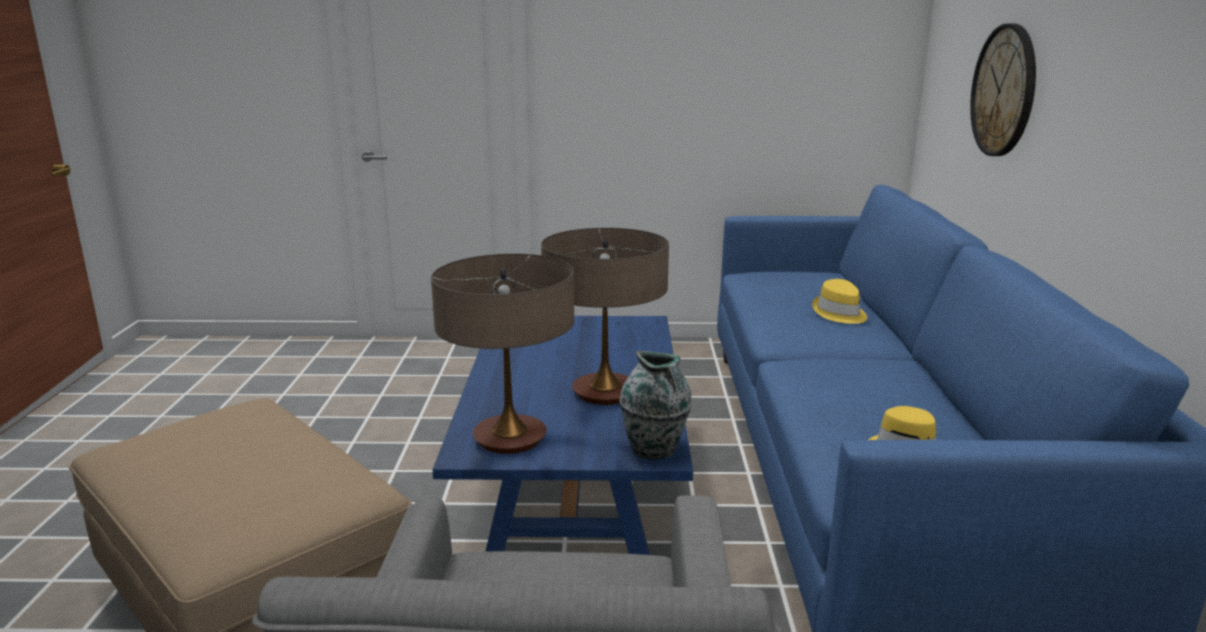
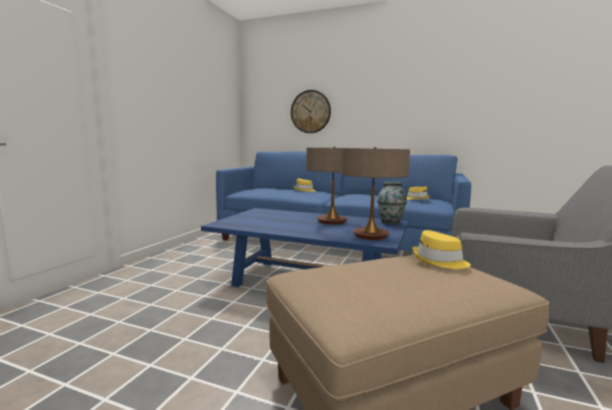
camera: 70 degrees left, 10 degrees down
none -> yellow hat [412,230,471,269]

